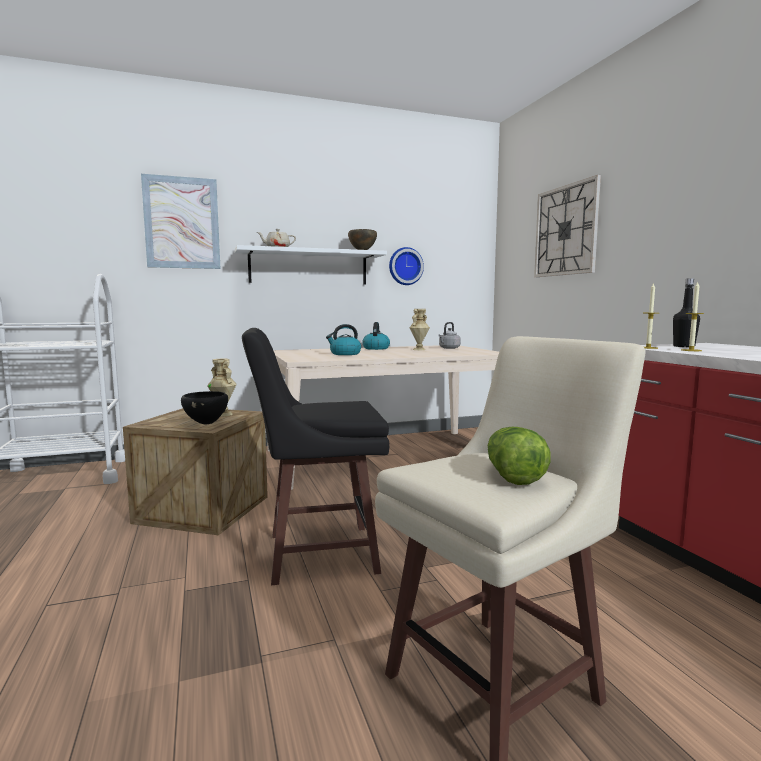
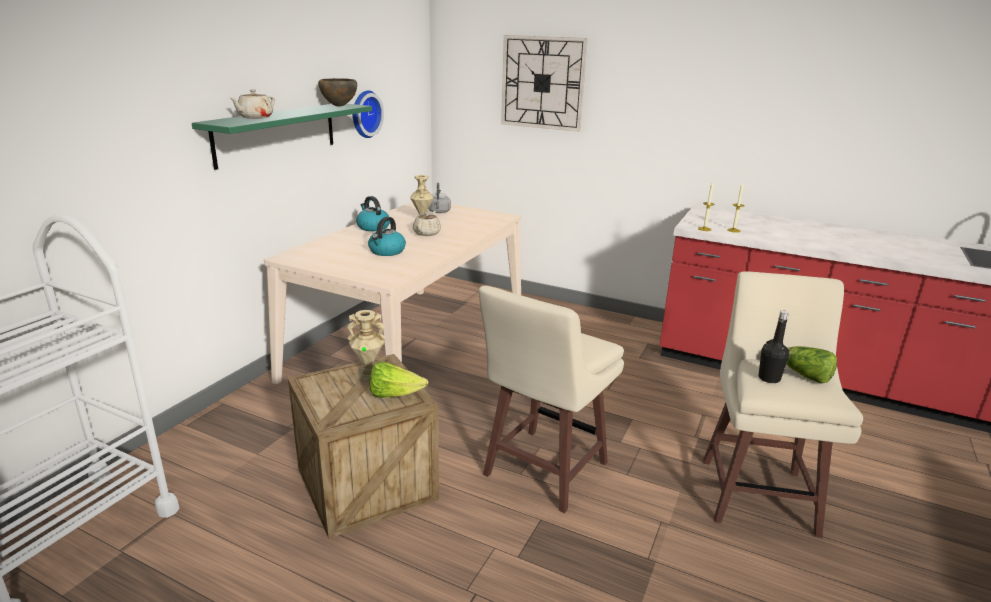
camera: 45 degrees left, 15 degrees up
picture [141,174,220,269] -> none
black bowl [181,391,228,424] -> lettuce [370,361,429,398]
white shelf [235,245,387,284] -> green shelf [192,104,372,170]
black stool [242,328,390,585] -> beige stool [479,286,624,513]
black bottle [673,278,700,347] -> black bottle moved to [759,310,789,383]
none -> beige teapot [413,211,441,236]

